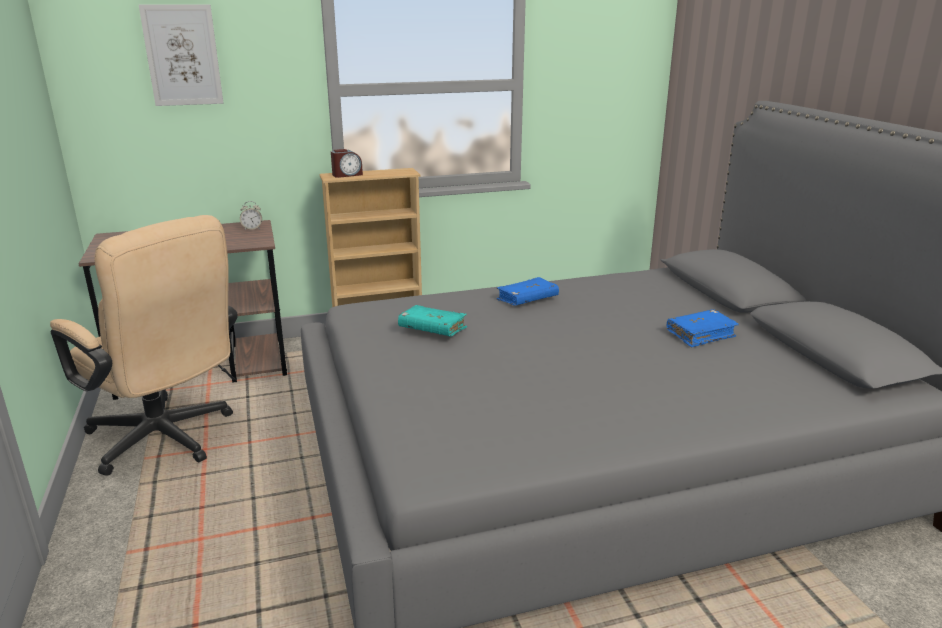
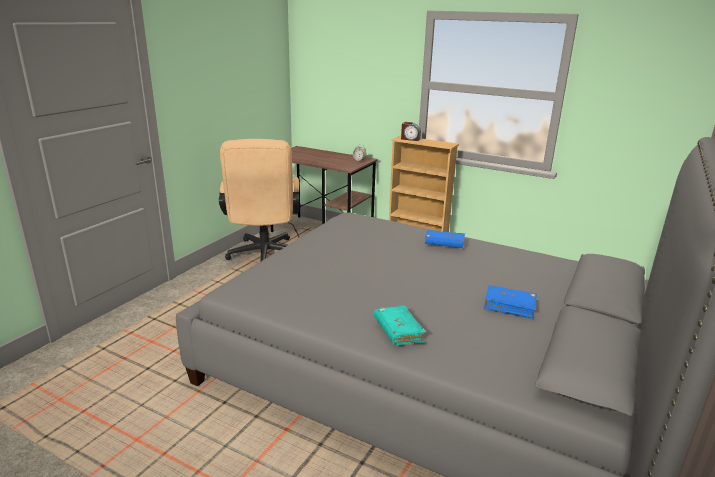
camera: 45 degrees right, 0 degrees up
picture [139,4,223,106] -> none
turquoise book [398,305,467,336] -> turquoise book moved to [374,306,427,345]

